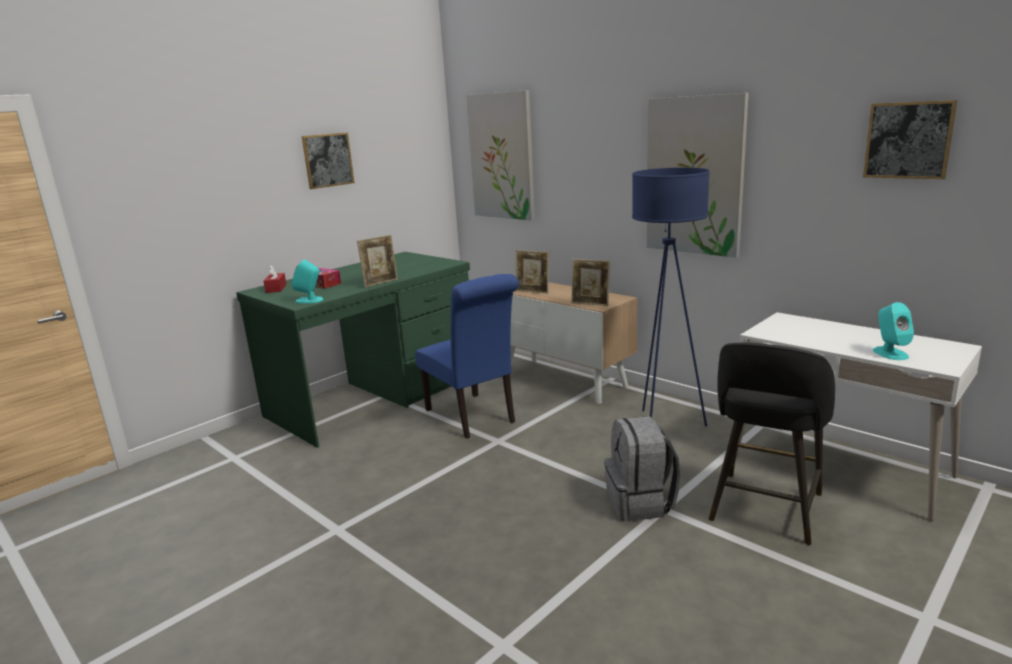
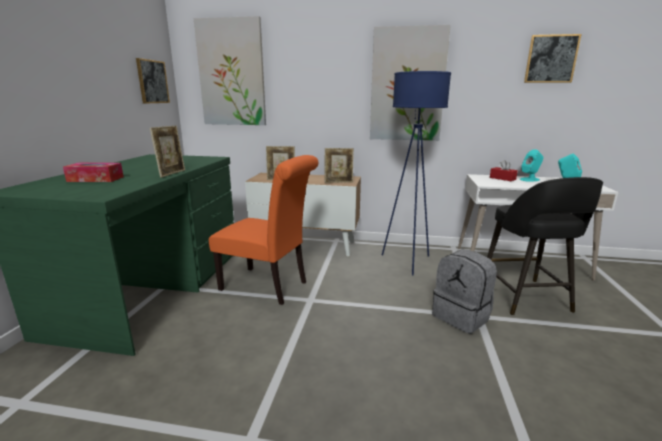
camera: 35 degrees left, 0 degrees up
red tissue box [264,266,287,293] -> red tissue box moved to [490,160,518,181]
turquoise speaker [292,260,323,303] -> turquoise speaker moved to [520,149,544,182]
picture [302,133,354,189] -> picture moved to [136,58,170,104]
blue chair [415,274,519,439] -> orange chair [209,155,319,305]

